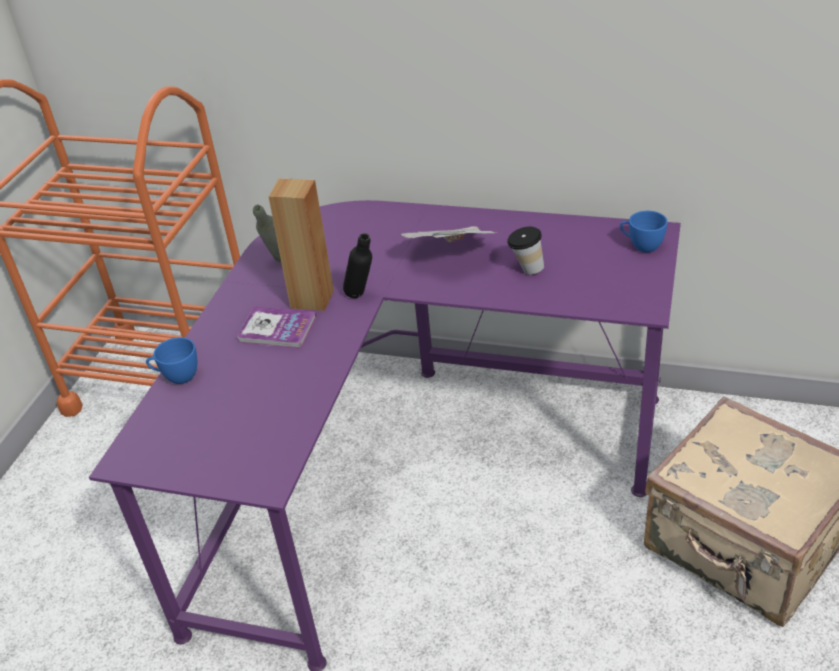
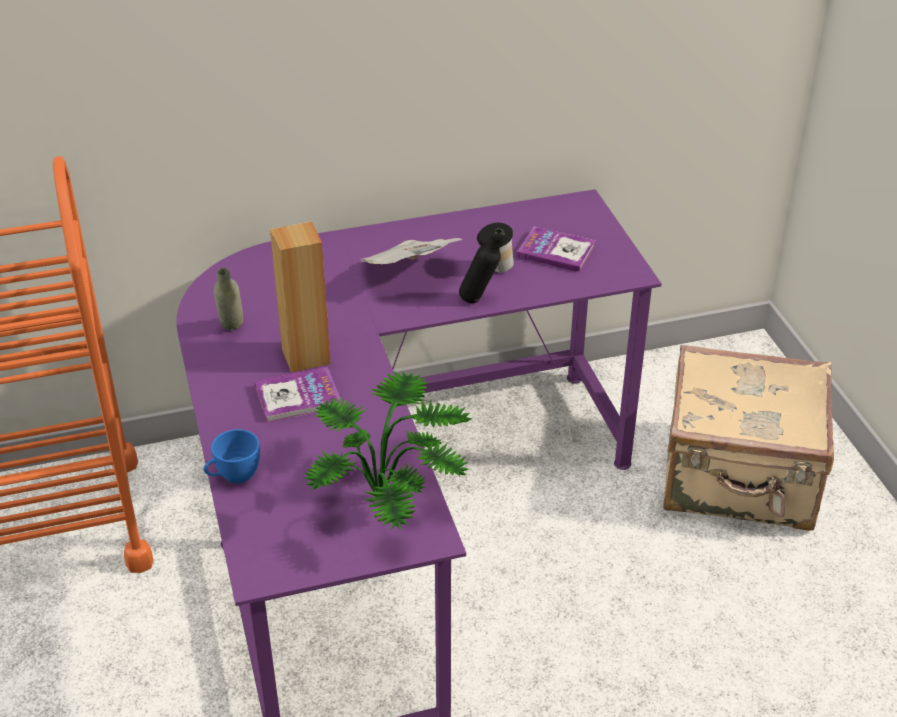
camera: 35 degrees left, 0 degrees up
black bottle [343,233,372,298] -> black bottle moved to [459,228,505,303]
blue cup [620,211,668,252] -> none
none -> potted plant [303,371,472,530]
none -> book [517,227,595,272]

